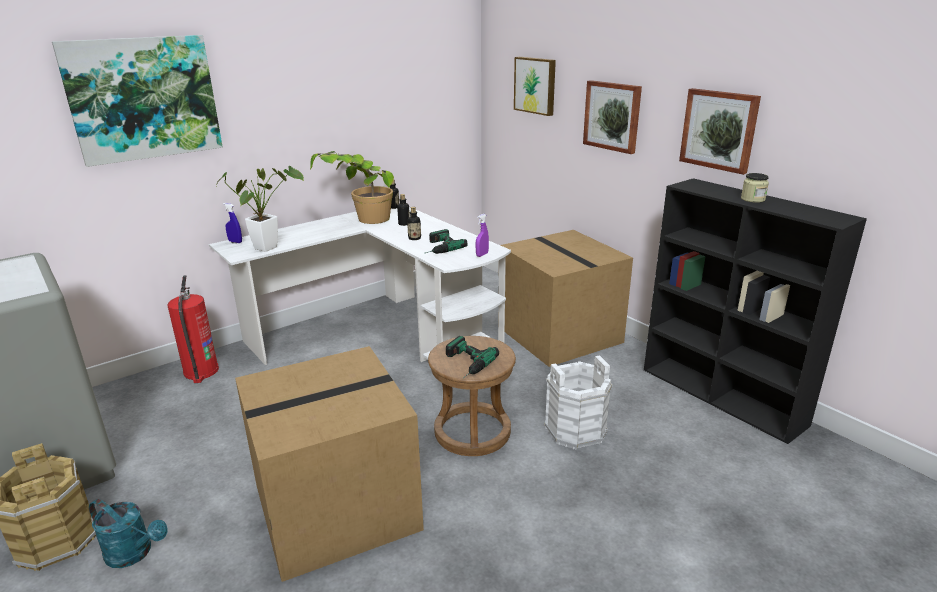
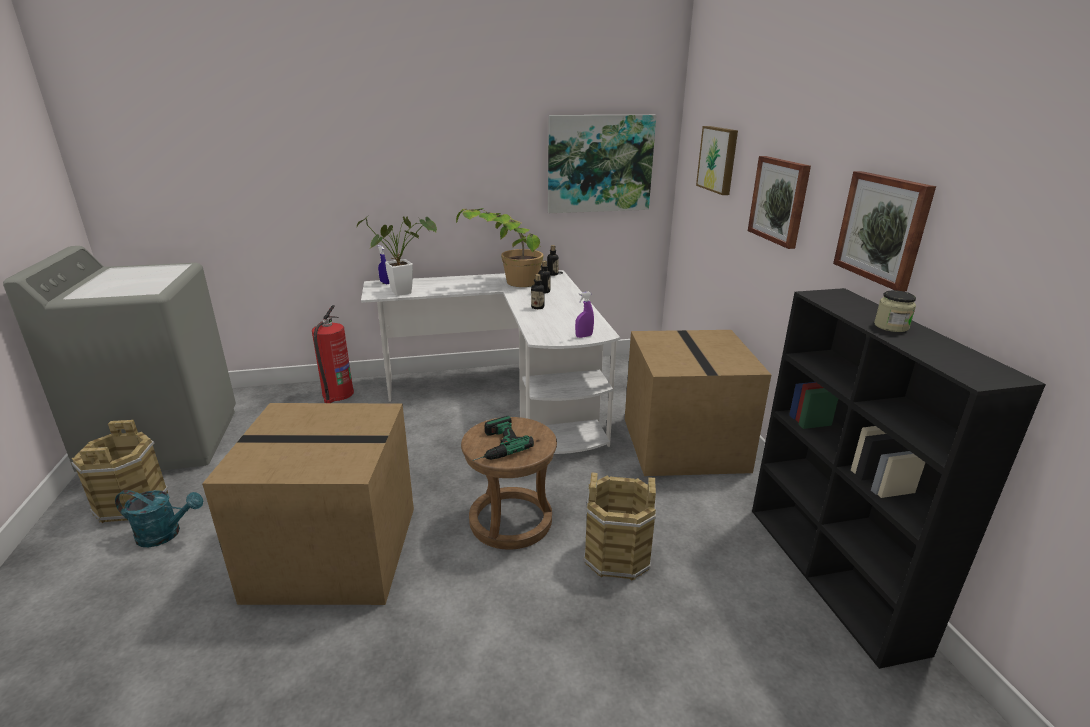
camera: 25 degrees right, 0 degrees up
picture [52,35,223,167] -> picture moved to [548,115,656,213]
turquoise watering can [89,499,168,568] -> turquoise watering can turned 45 degrees counterclockwise [115,490,203,547]
power drill [426,229,467,254] -> none
white bucket [544,355,613,450] -> brown bucket [584,472,656,581]

